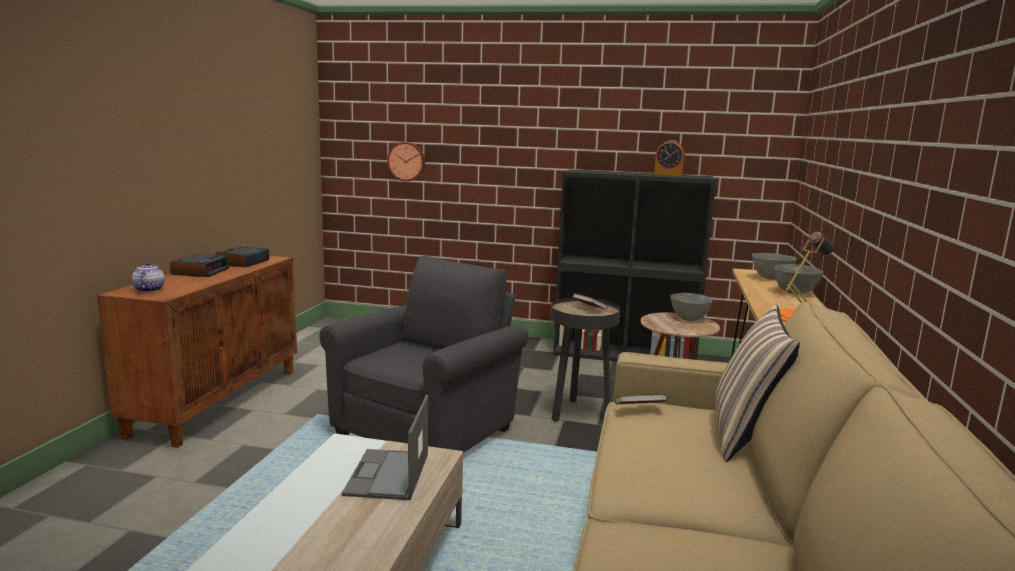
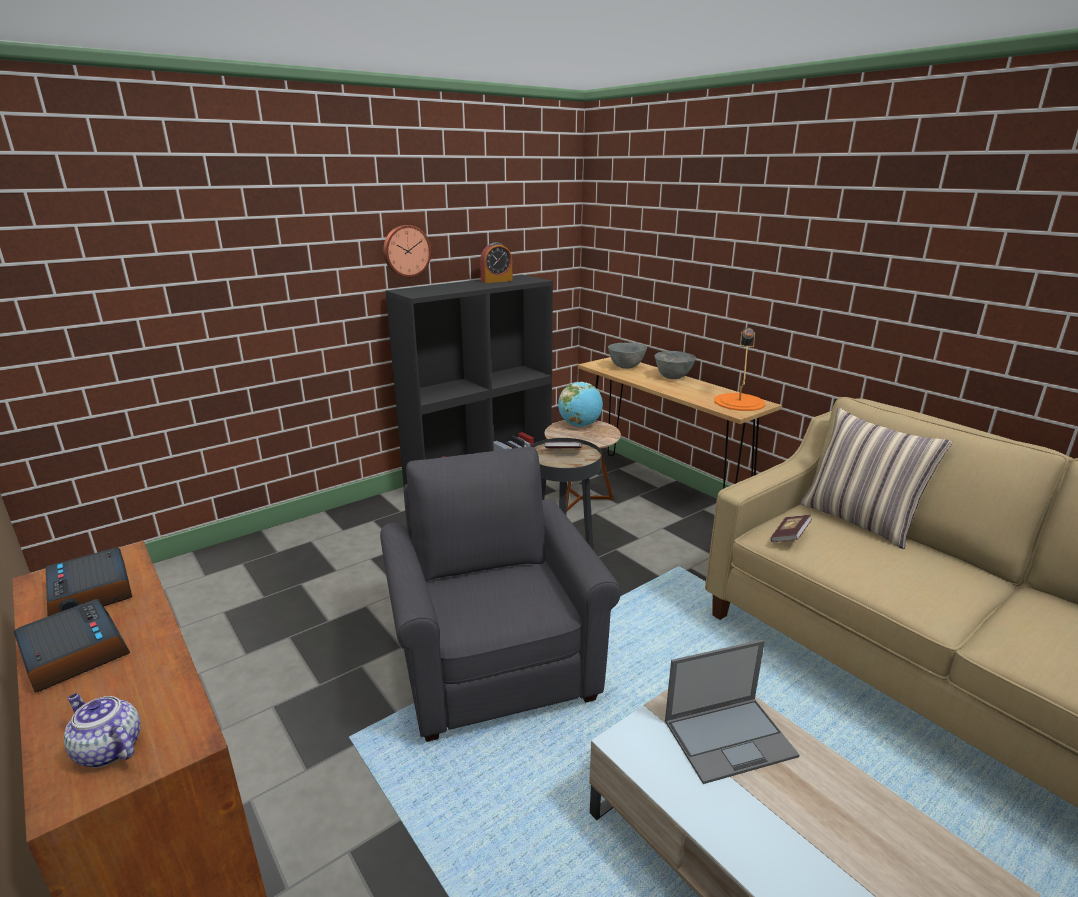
camera: 50 degrees left, 10 degrees up
laptop [342,395,428,500] -> laptop turned 60 degrees counterclockwise [665,640,799,784]
wall clock [387,142,425,181] -> wall clock moved to [383,225,431,277]
grey bowl [671,293,713,321] -> globe [558,382,603,427]

